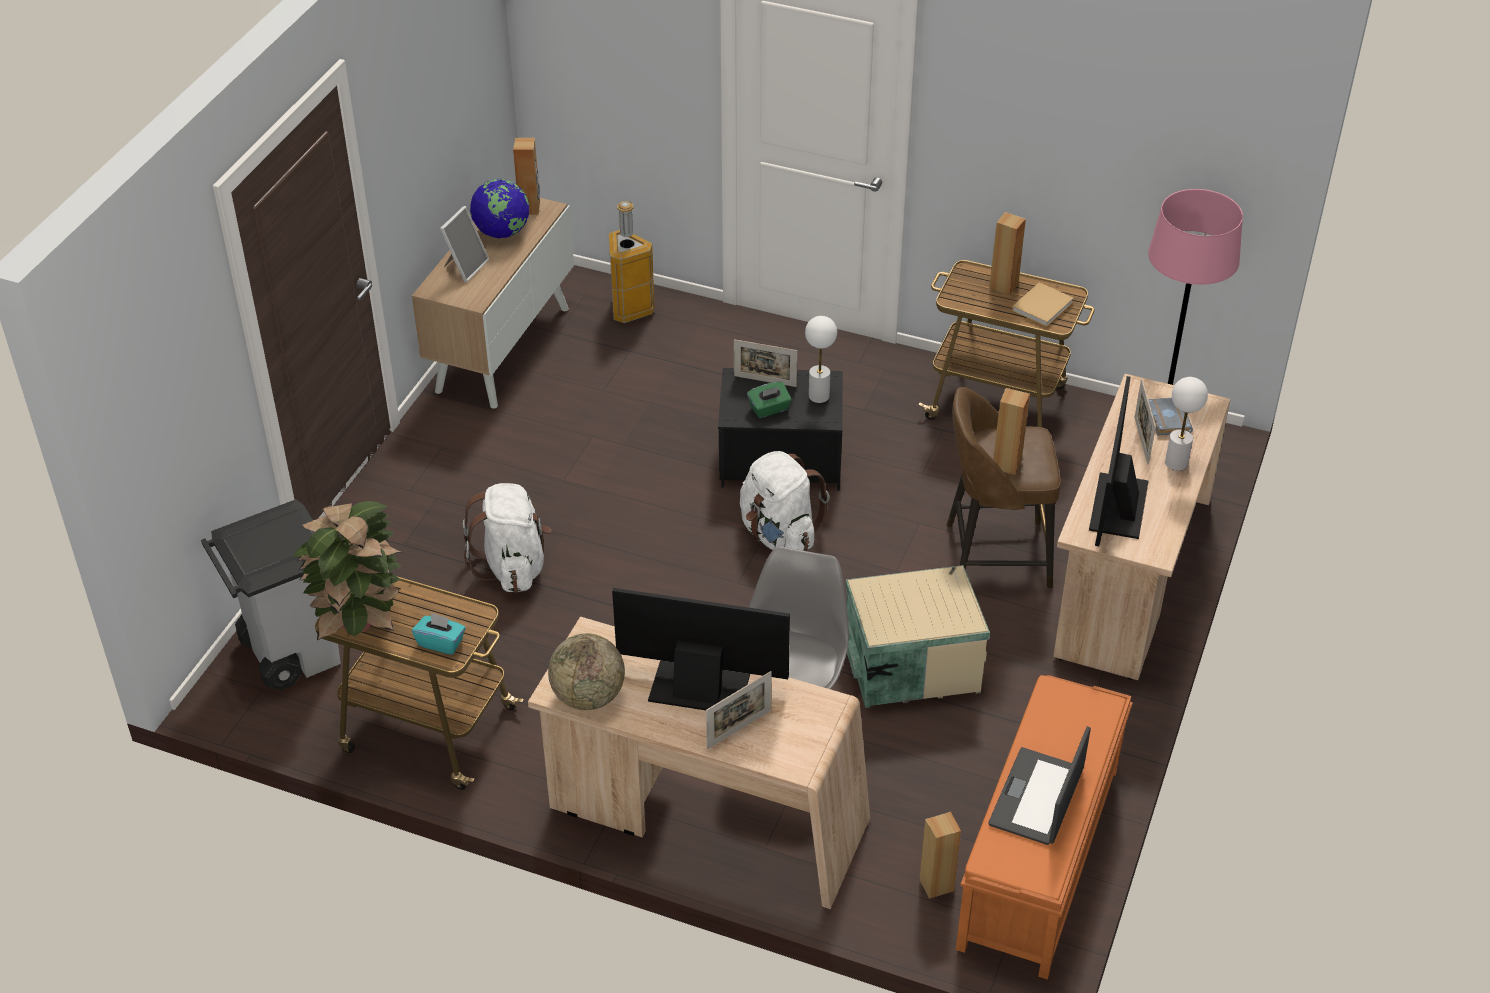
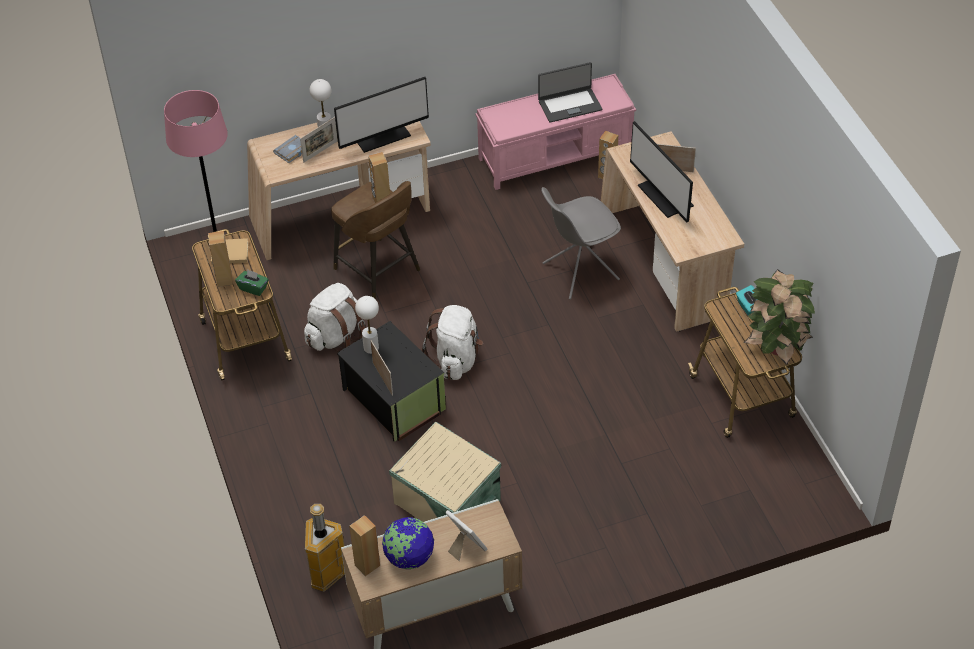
camera: 130 degrees left, 5 degrees up
grey trash can [201,499,341,690] -> none
picture frame [440,206,490,282] -> picture frame turned 60 degrees clockwise [446,510,487,561]
white backpack [462,483,551,593] -> white backpack moved to [304,283,365,352]
globe [548,633,625,710] -> none
green tissue box [747,382,792,418] -> green tissue box moved to [235,269,268,296]
beige storage box [845,565,990,708] -> beige storage box moved to [389,422,501,522]
orange bench [956,675,1133,979] -> pink bench [475,74,636,190]

